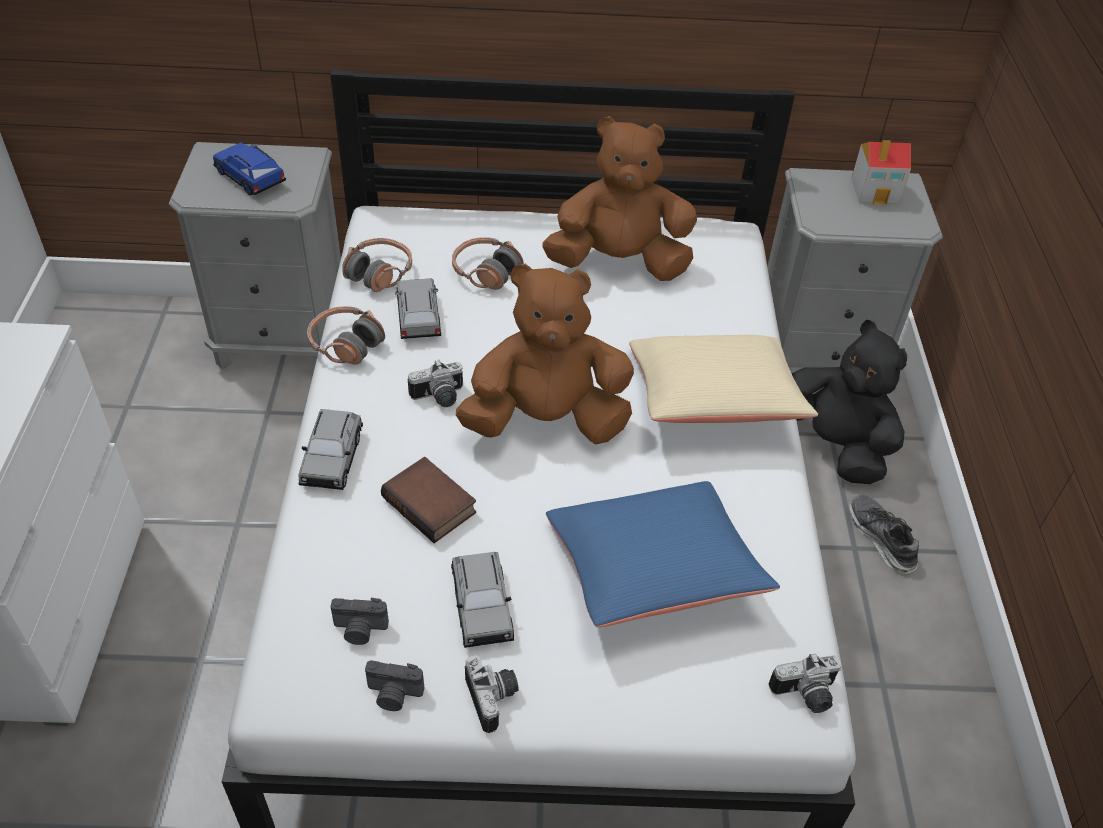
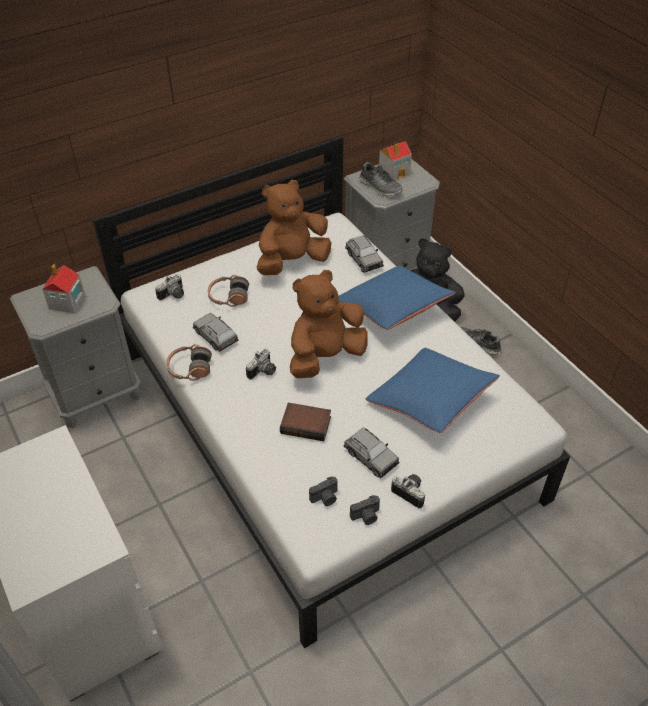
camera: 30 degrees left, 0 degrees up
blue toy car [213,142,286,196] -> toy house [42,264,85,313]
grey toy car [298,409,363,490] -> grey toy car moved to [345,235,384,273]
headphones [342,238,412,292] -> none
beige pillow [629,335,818,423] -> blue pillow [338,266,455,330]
camera [769,653,842,713] -> camera moved to [155,274,184,300]
none -> shoe [358,162,403,197]

